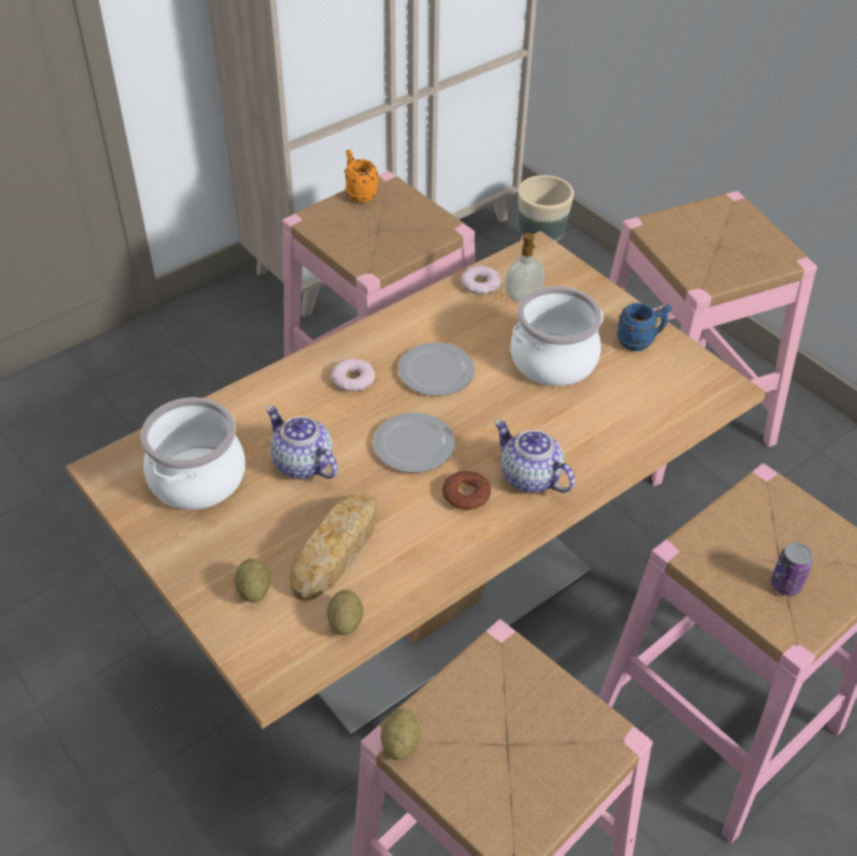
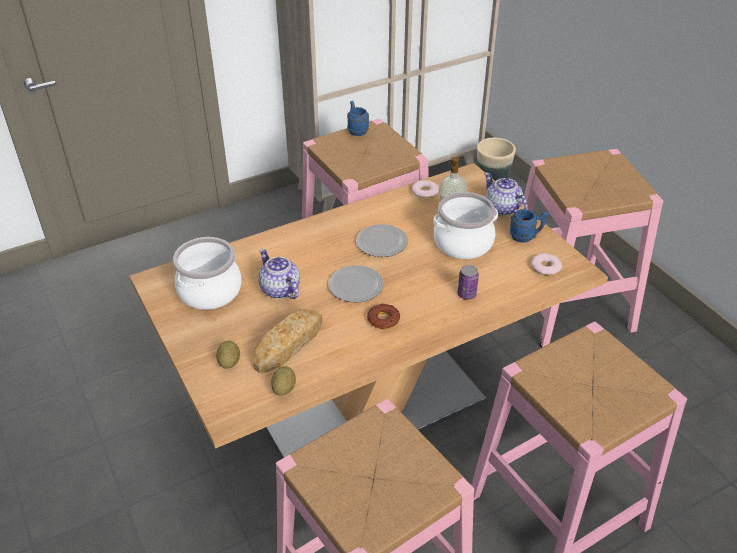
camera: 10 degrees right, 5 degrees down
donut [331,358,375,392] -> donut moved to [531,253,562,275]
orange mug [344,149,378,203] -> blue mug [347,101,369,136]
potato [380,709,420,760] -> none
teapot [494,419,575,493] -> teapot moved to [484,172,528,216]
can [771,542,813,596] -> can moved to [458,265,479,300]

